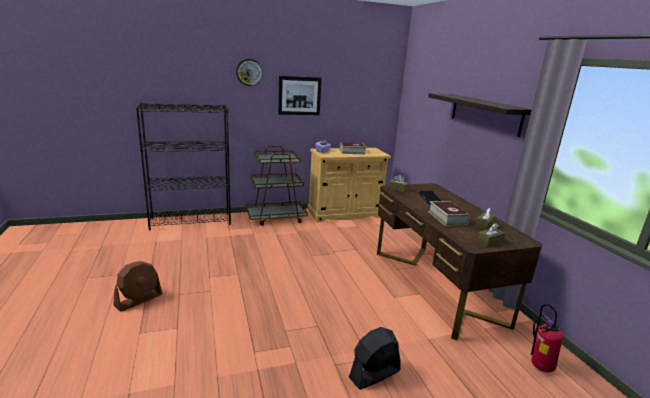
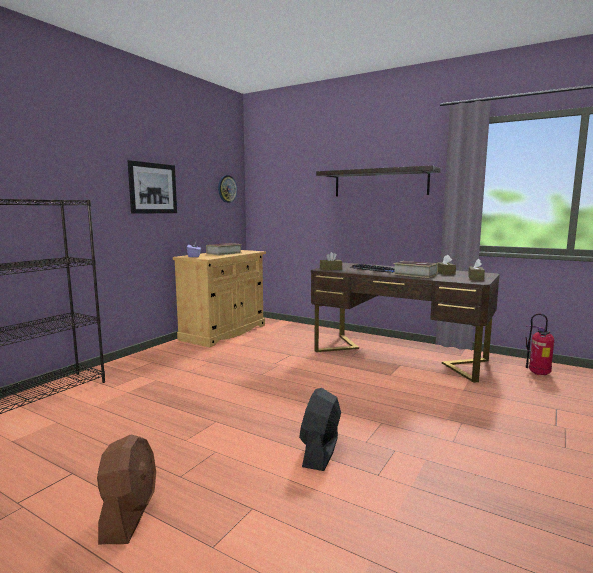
camera: 40 degrees left, 10 degrees down
wall clock [236,59,263,86] -> wall clock moved to [218,175,237,203]
brown cart [246,146,308,226] -> none
black fan [349,327,400,390] -> black fan moved to [299,388,341,471]

